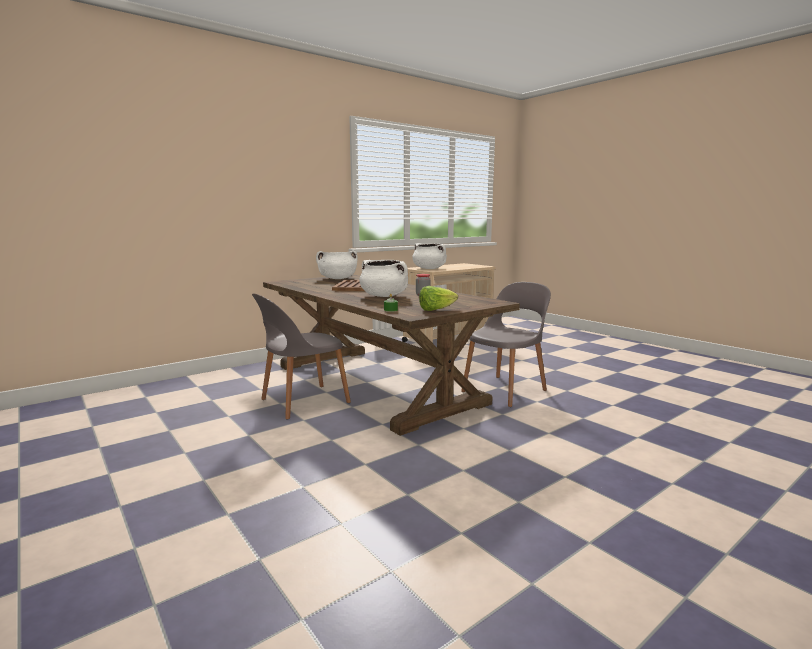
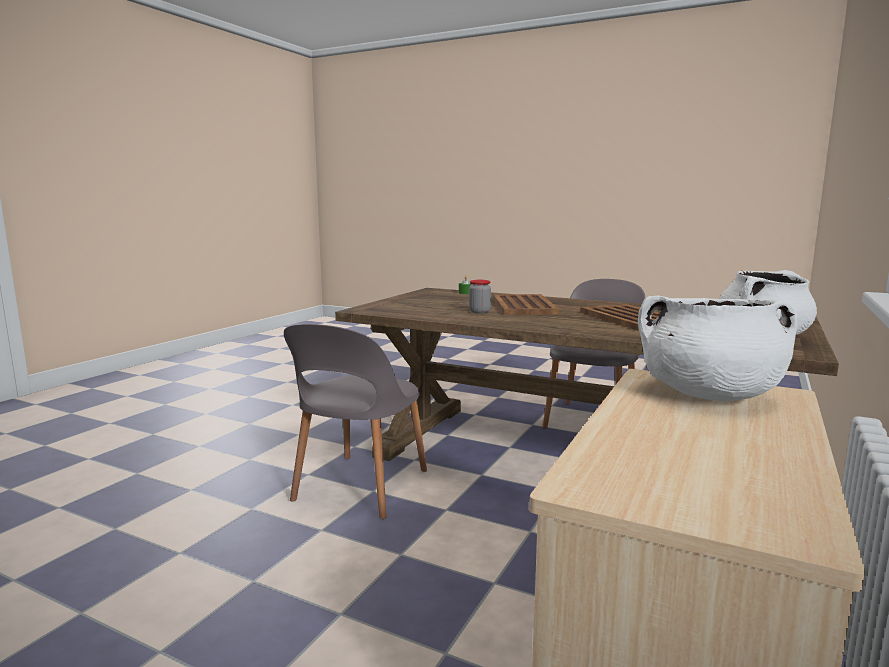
camera: 155 degrees right, 0 degrees up
white cooking pot [359,260,408,297] -> brown tray [493,294,560,315]
lettuce [419,286,458,311] -> none

